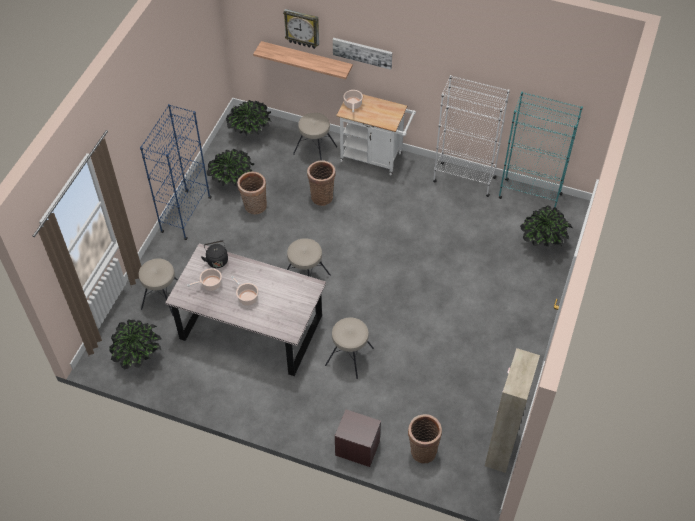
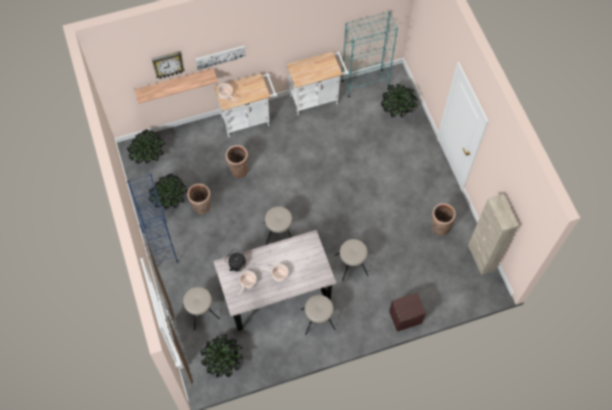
camera: 40 degrees left, 10 degrees up
beige stool [293,113,337,161] -> beige stool moved to [301,295,336,335]
basket [408,414,442,464] -> basket moved to [432,203,456,236]
white bookcase [433,75,510,197] -> white cart [286,52,349,115]

